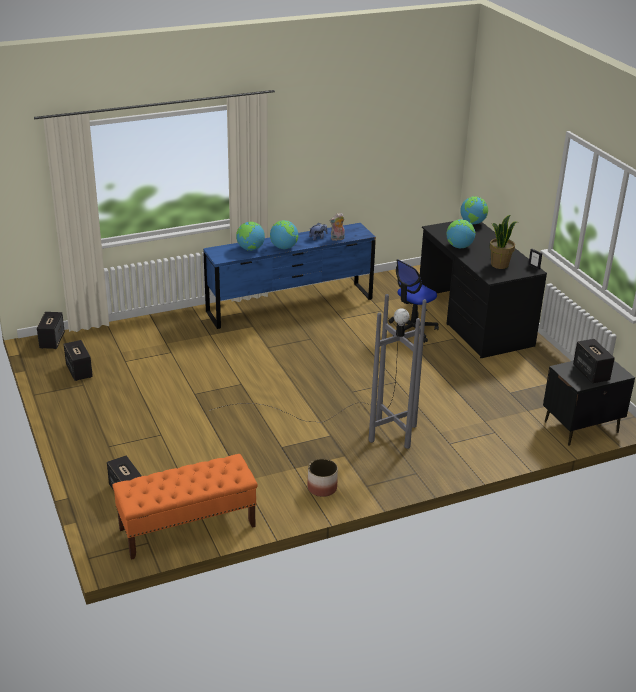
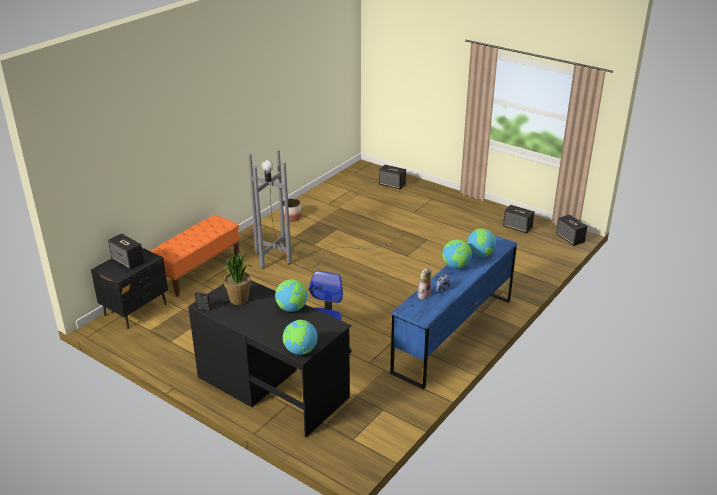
camera: 150 degrees right, 0 degrees up
orange bench [112,454,258,560] -> orange bench moved to [150,215,240,297]

